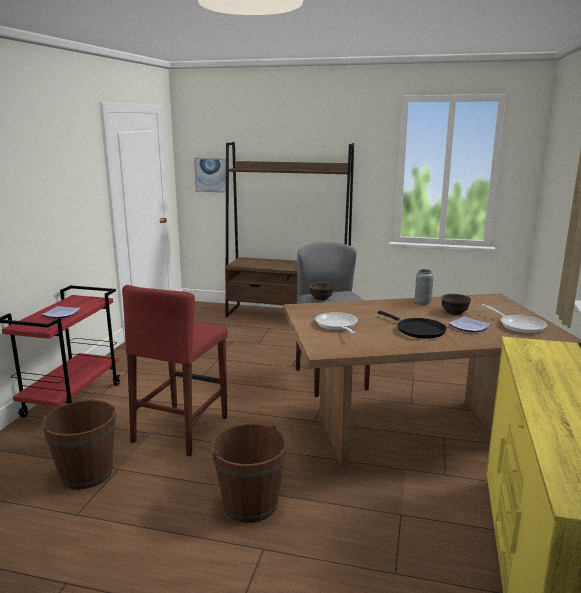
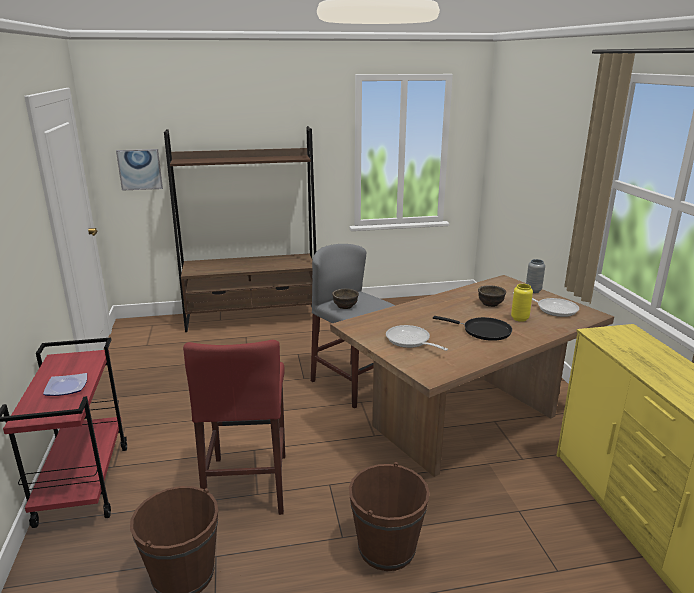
camera: 25 degrees left, 5 degrees up
grey vase [415,269,434,305] -> grey vase moved to [526,259,545,293]
plate [448,316,491,332] -> yellow vase [511,284,533,322]

